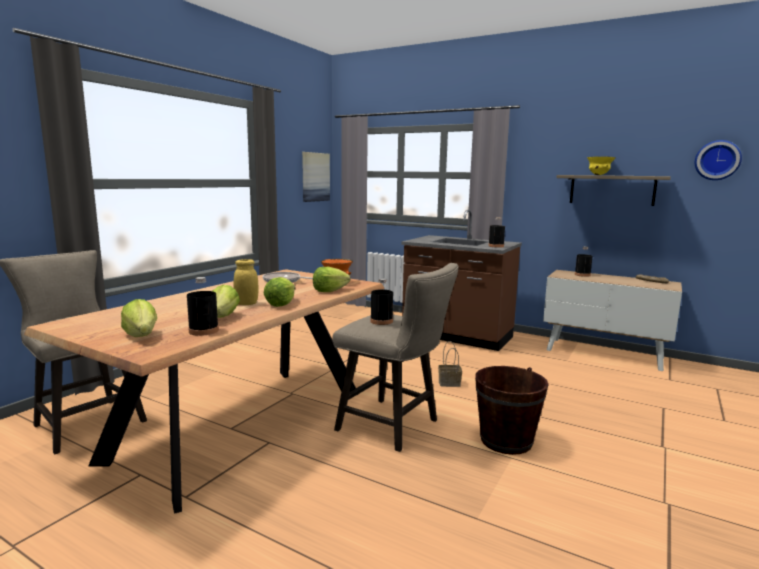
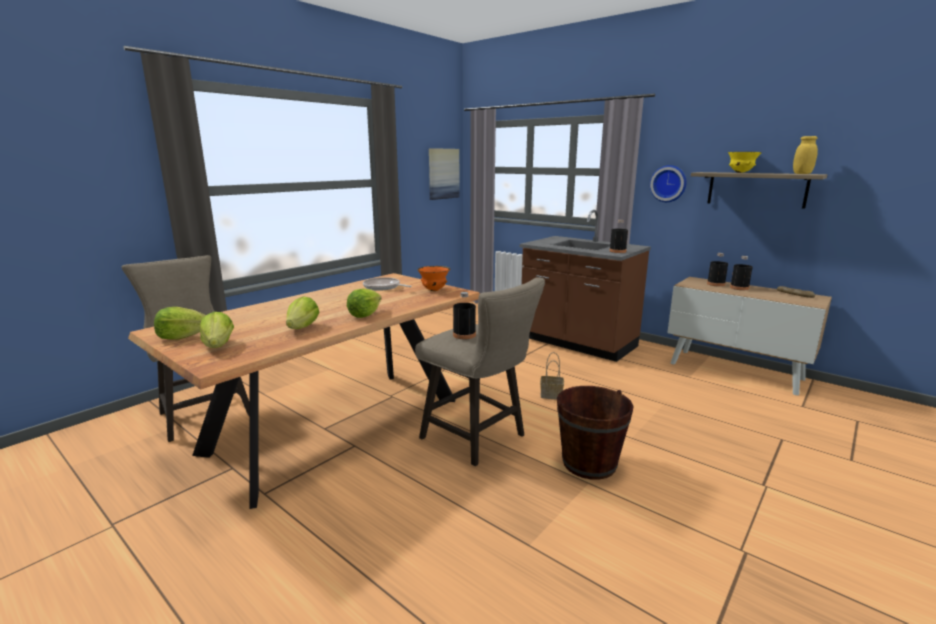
camera: 10 degrees right, 5 degrees up
black bottle [187,277,219,336] -> black bottle moved to [730,256,753,290]
yellow jar [233,259,258,305] -> yellow jar moved to [793,136,818,174]
lettuce [313,267,350,292] -> lettuce moved to [154,307,206,339]
wall clock [695,140,742,180] -> wall clock moved to [650,165,687,202]

